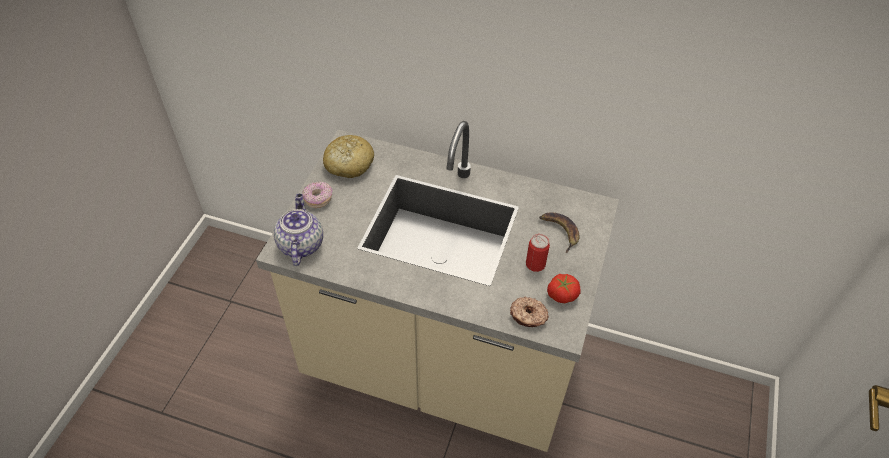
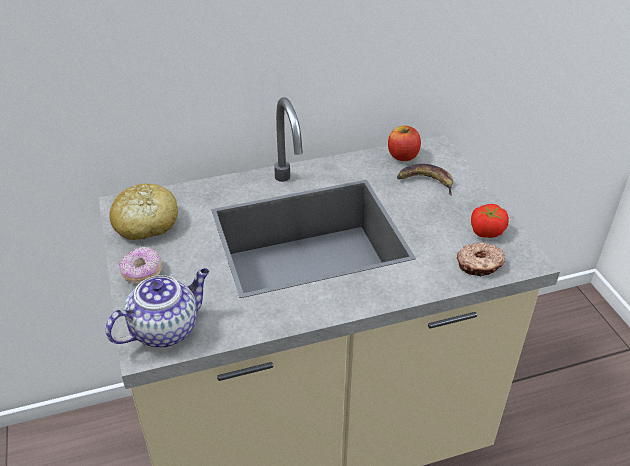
camera: 35 degrees left, 10 degrees down
teapot [274,194,323,266] -> teapot turned 90 degrees clockwise [105,268,209,348]
can [526,234,550,272] -> none
none -> apple [388,126,421,161]

